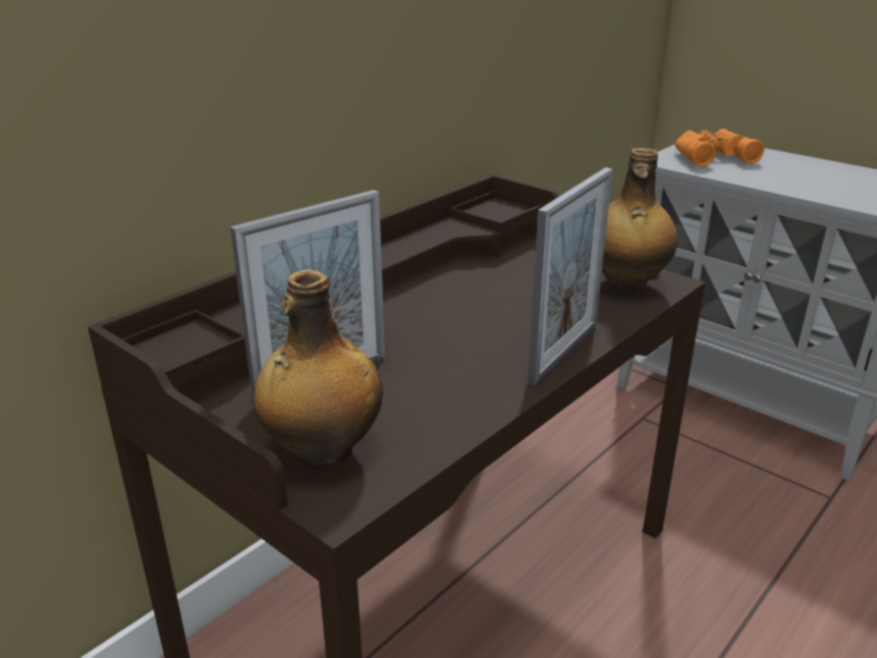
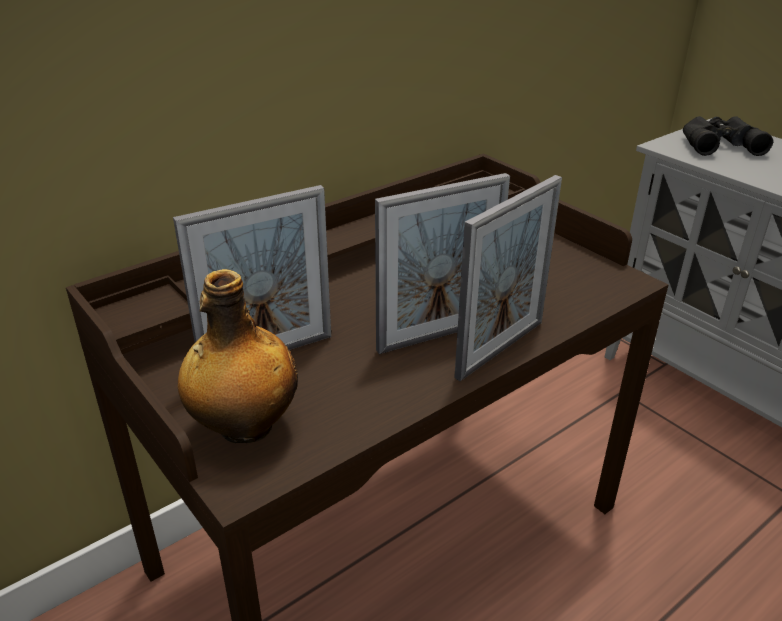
camera: 10 degrees right, 5 degrees up
bottle [602,148,678,293] -> none
orange binoculars [675,129,764,166] -> black binoculars [683,116,773,156]
none -> picture frame [375,173,510,354]

